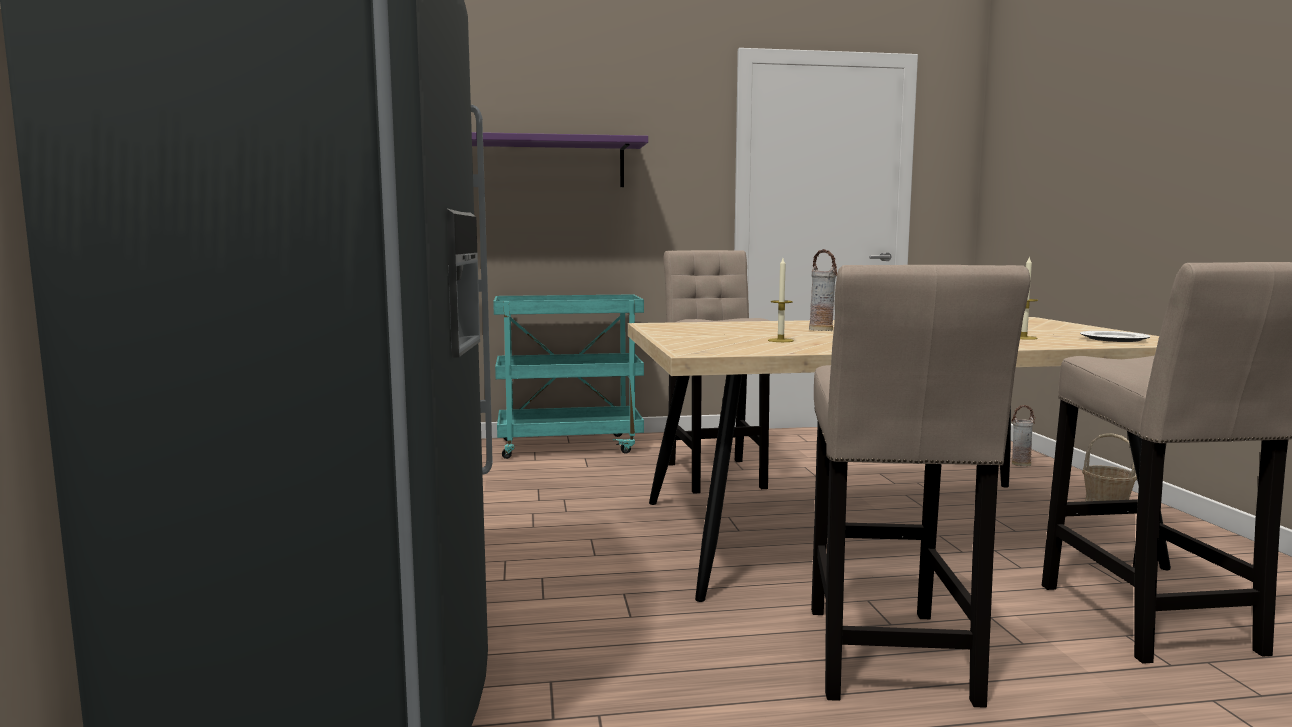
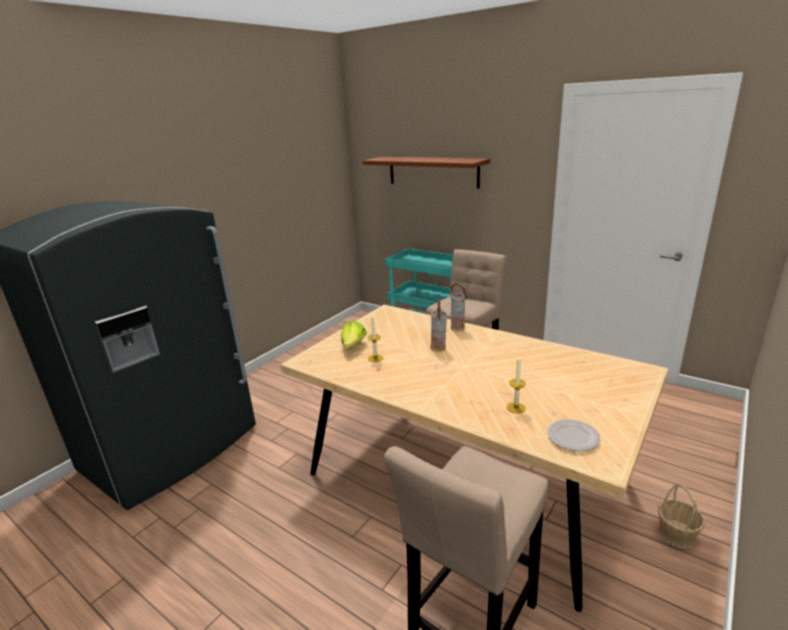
camera: 45 degrees right, 15 degrees up
purple shelf [472,132,648,187] -> brown shelf [363,157,490,189]
beige stool [811,265,1030,708] -> none
vase [1012,405,1036,466] -> vase moved to [450,283,467,332]
none -> lettuce [341,321,367,349]

